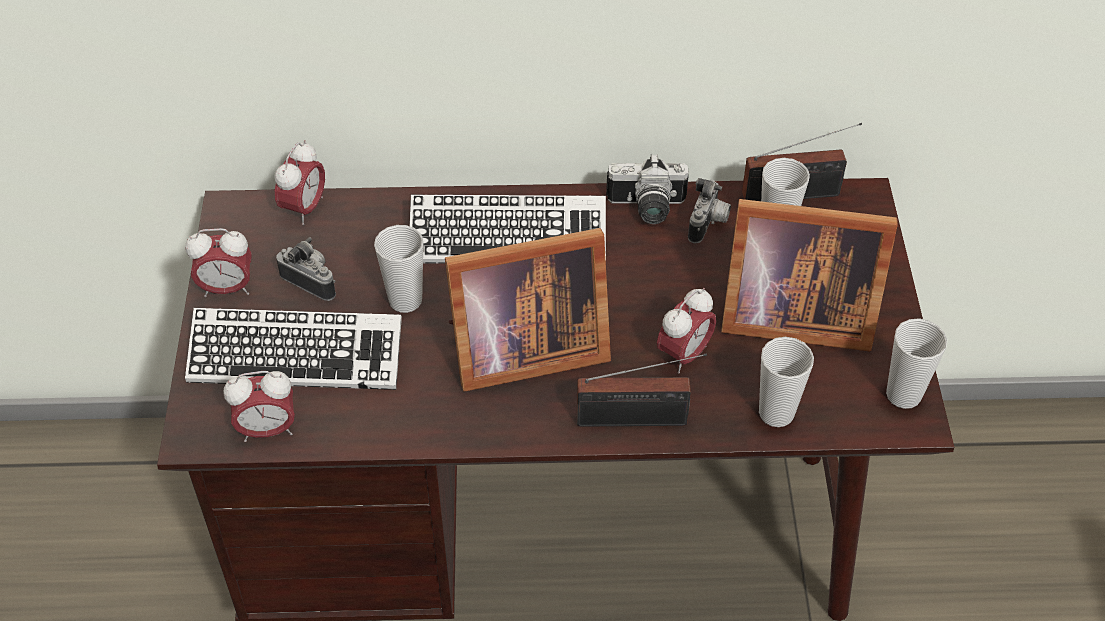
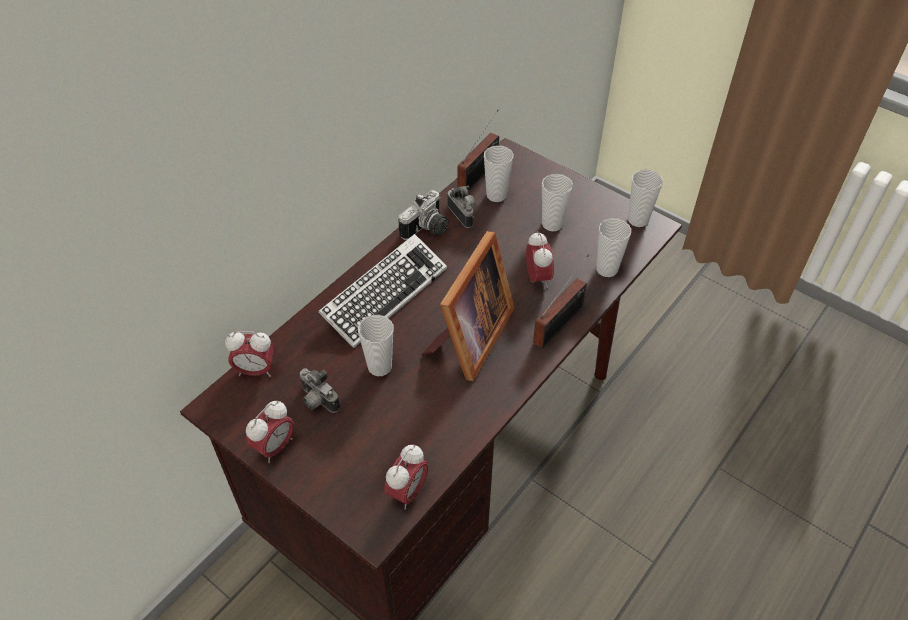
camera: 50 degrees left, 0 degrees up
keyboard [185,308,402,390] -> none
alarm clock [274,140,325,225] -> alarm clock turned 120 degrees clockwise [225,331,274,377]
camera [276,237,336,301] -> camera turned 120 degrees counterclockwise [299,368,340,413]
picture frame [721,199,898,351] -> cup [542,174,573,231]

